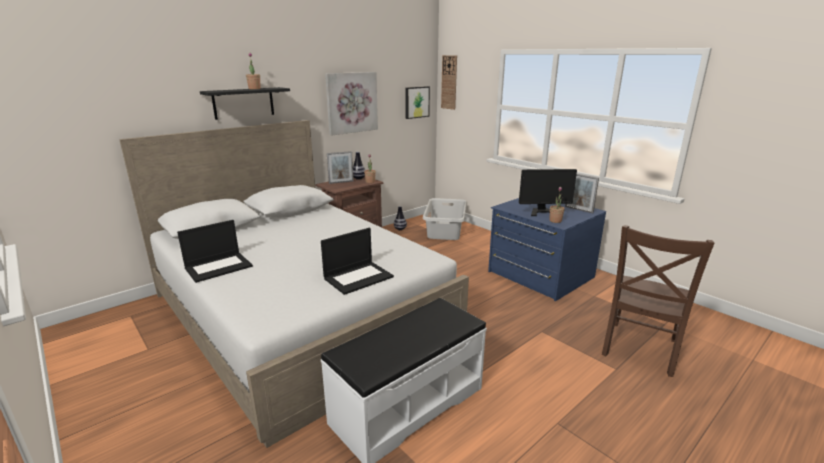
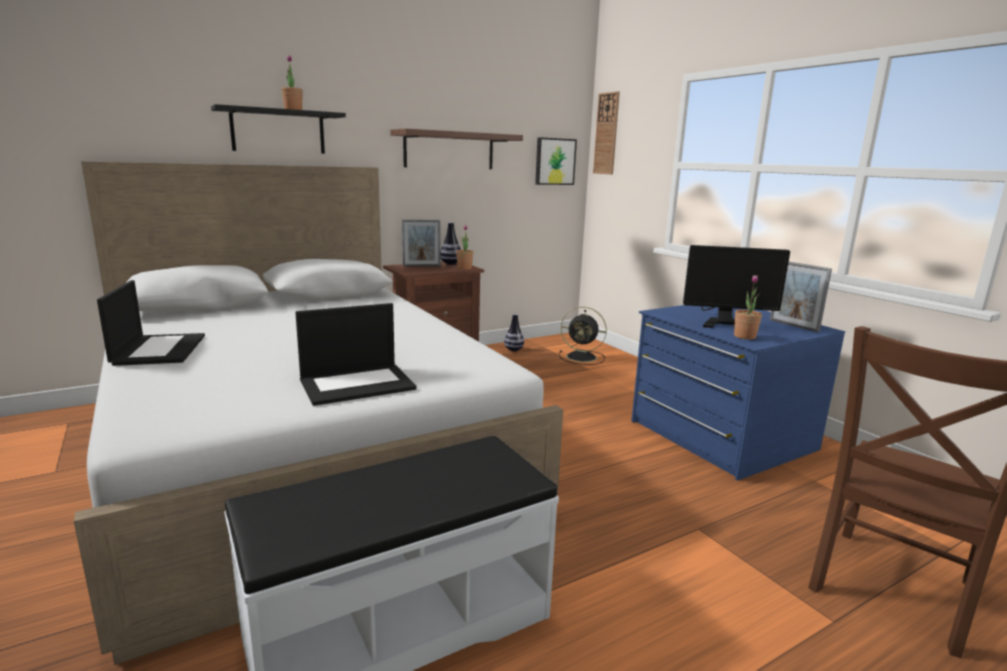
camera: 10 degrees right, 5 degrees down
laptop [177,220,253,283] -> laptop turned 75 degrees counterclockwise [97,280,205,366]
picture [325,72,378,136] -> shelf [390,129,523,169]
grey laundry basket [423,198,467,240] -> black fan [559,307,607,365]

